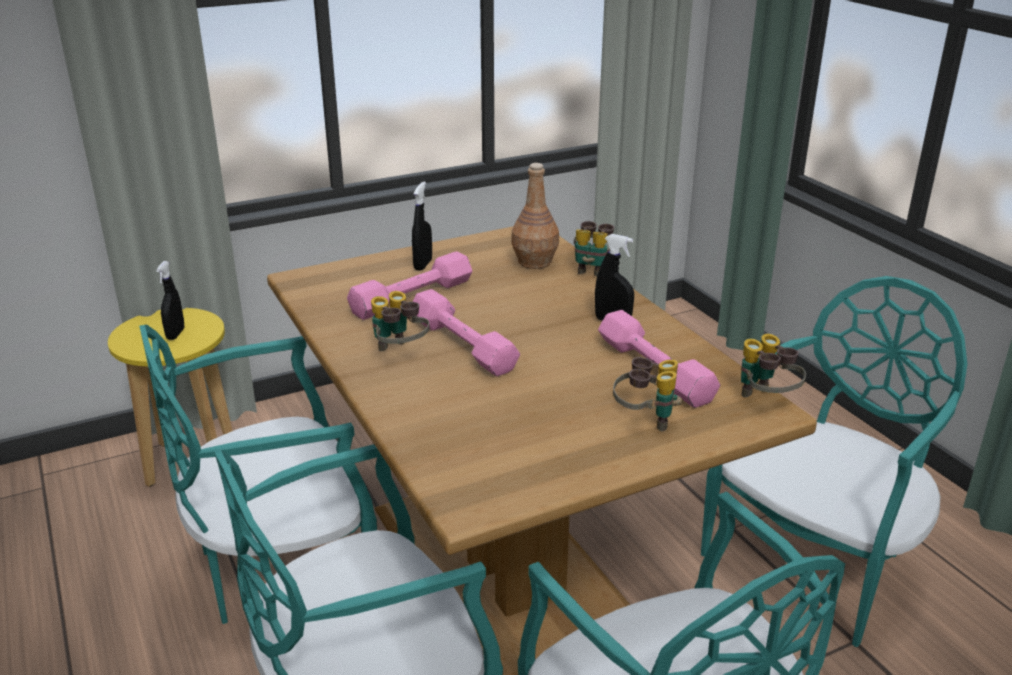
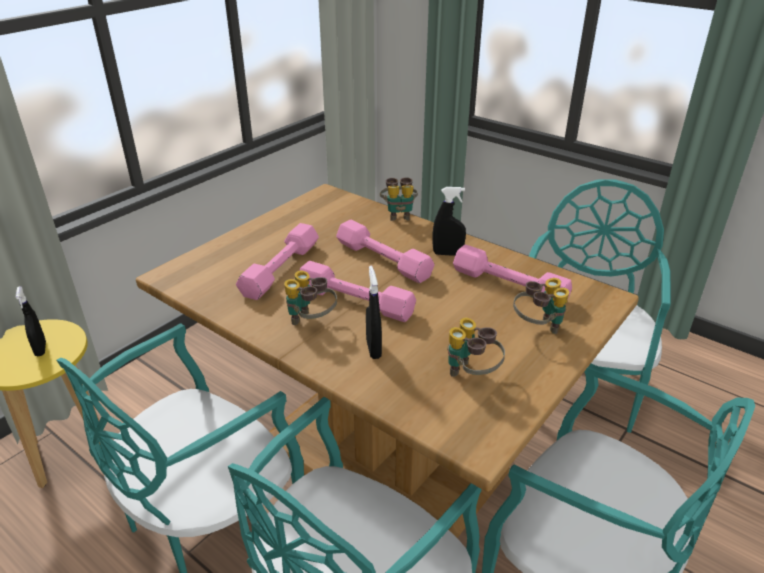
camera: 25 degrees left, 5 degrees up
black spray bottle [412,181,432,270] -> black spray bottle moved to [366,266,382,359]
brown bottle [511,163,559,269] -> none
binoculars [741,334,806,398] -> binoculars moved to [447,318,505,377]
none -> pink dumbbell [336,220,435,283]

